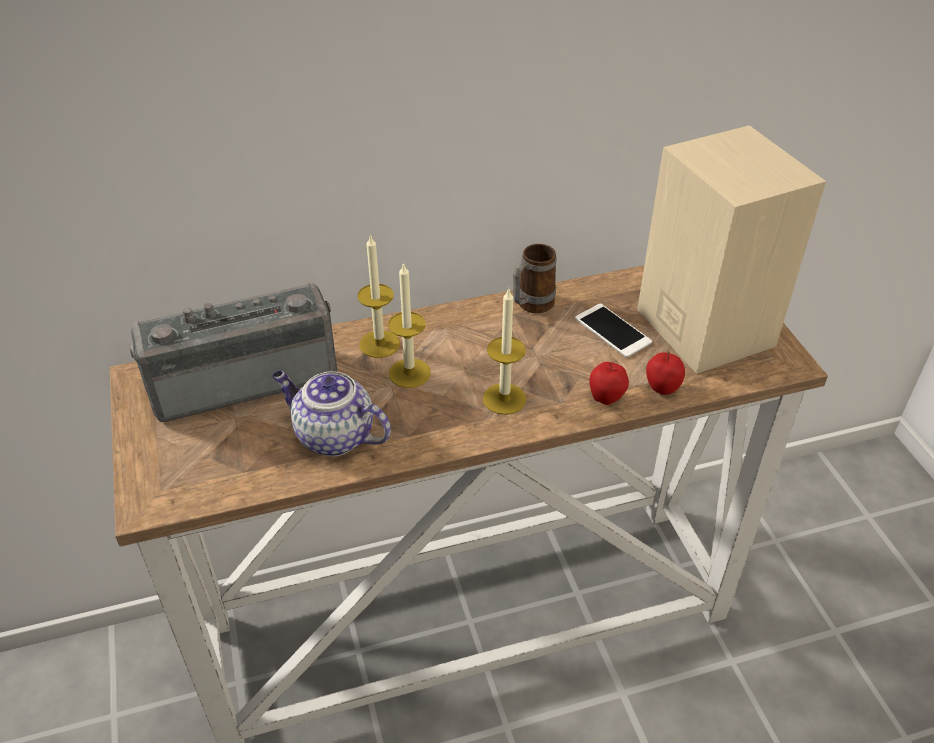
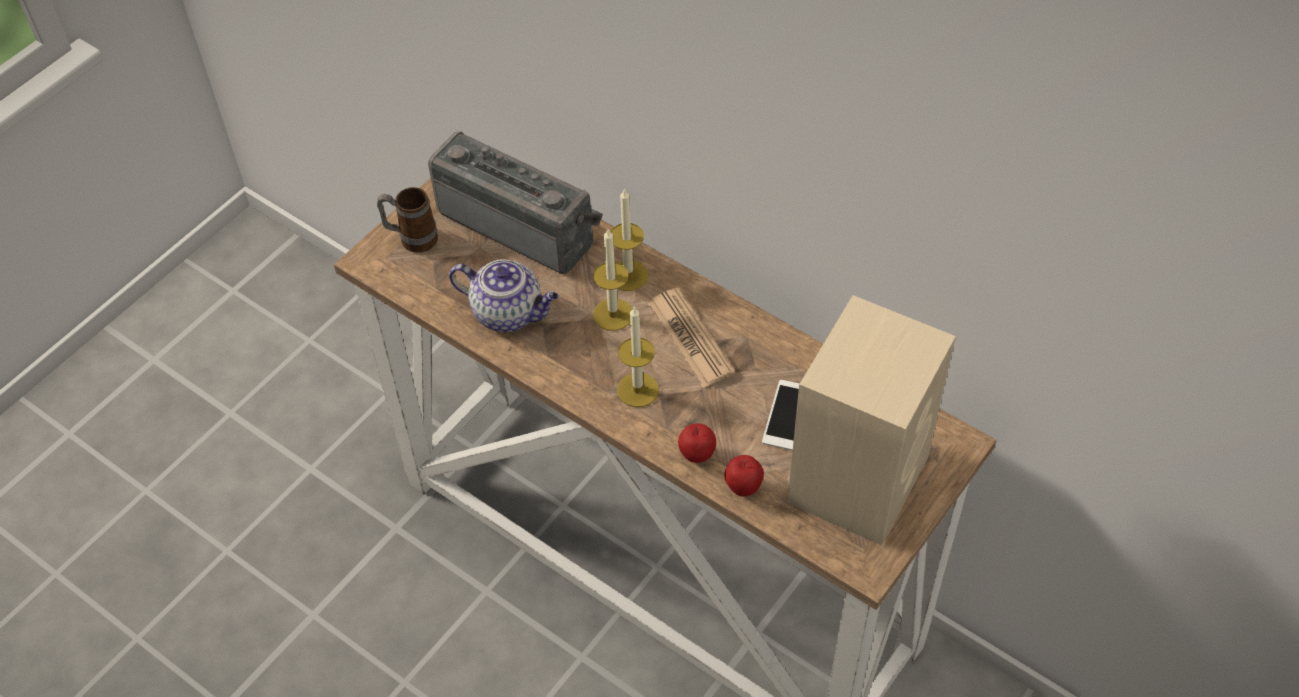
camera: 55 degrees right, 10 degrees up
teapot [272,371,391,457] -> teapot turned 120 degrees clockwise [449,259,559,332]
mug [513,244,556,313] -> mug moved to [377,187,438,253]
none -> newspaper [648,288,735,388]

